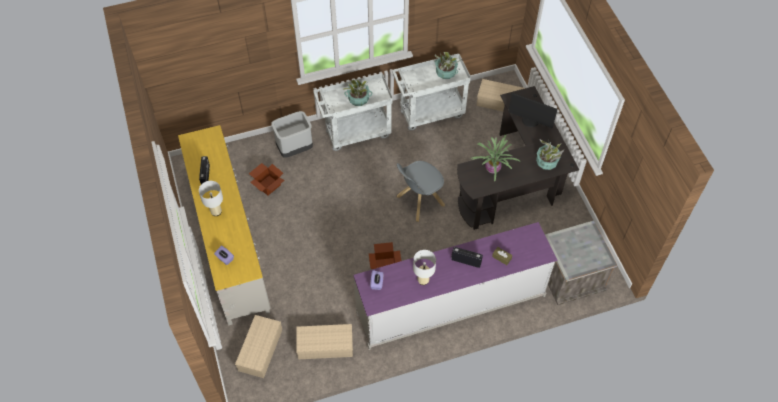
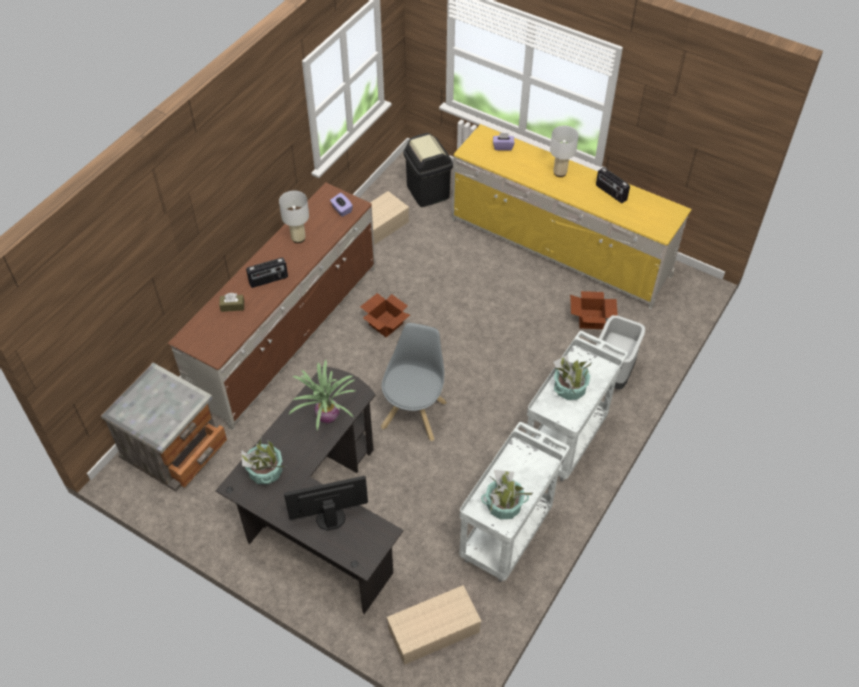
camera: 140 degrees right, 5 degrees down
beige storage box [235,315,282,378] -> black trash can [403,133,453,207]
purple cabinet [353,222,558,350] -> brown cabinet [167,183,375,430]

